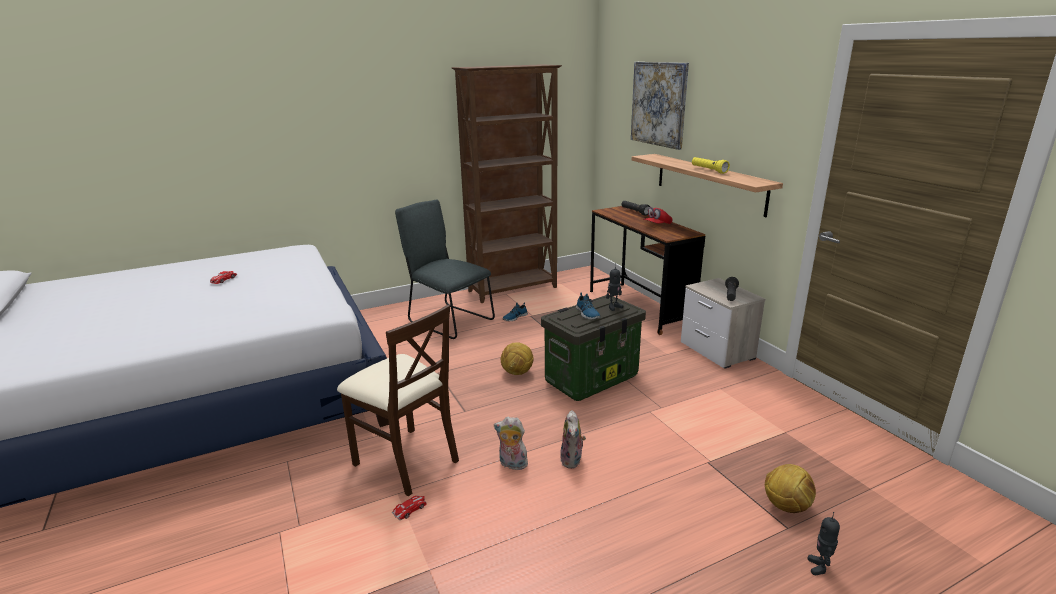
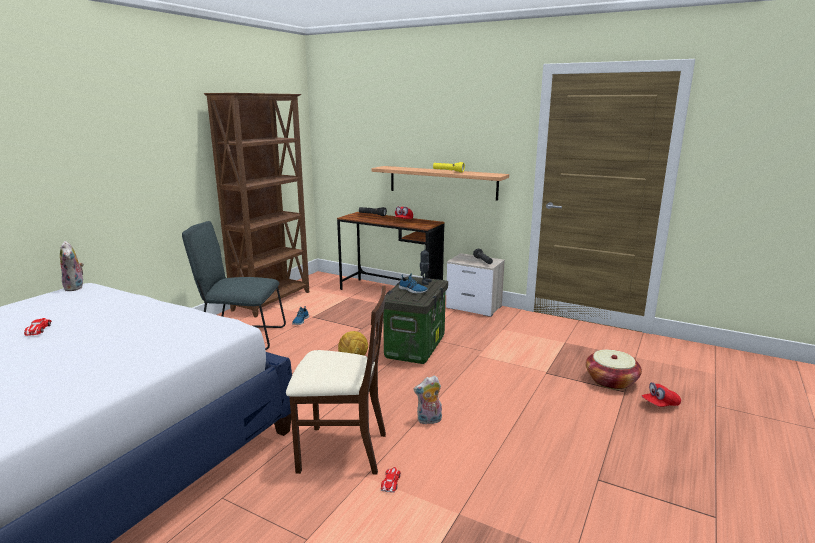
camera: 35 degrees left, 5 degrees down
plush toy [560,410,586,469] -> plush toy moved to [60,241,84,291]
picture [631,62,689,150] -> none
football [765,464,816,513] -> basket [586,350,642,390]
toy robot [807,512,840,575] -> red cap [642,382,681,407]

